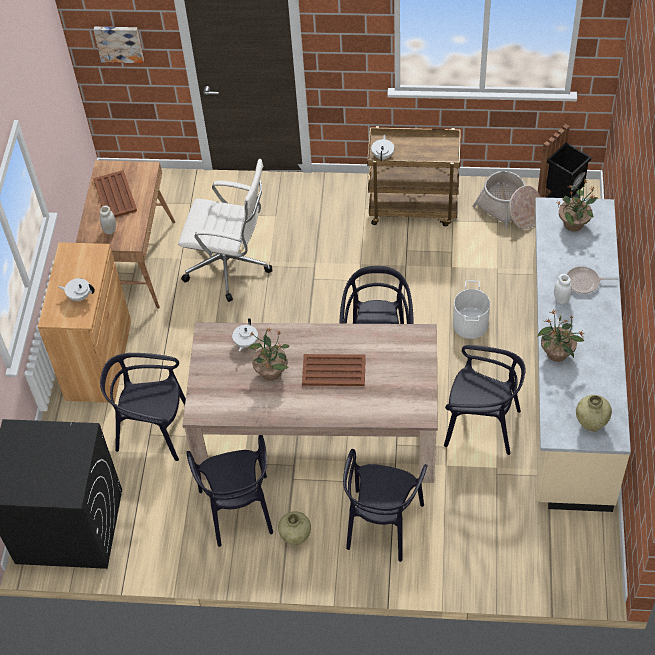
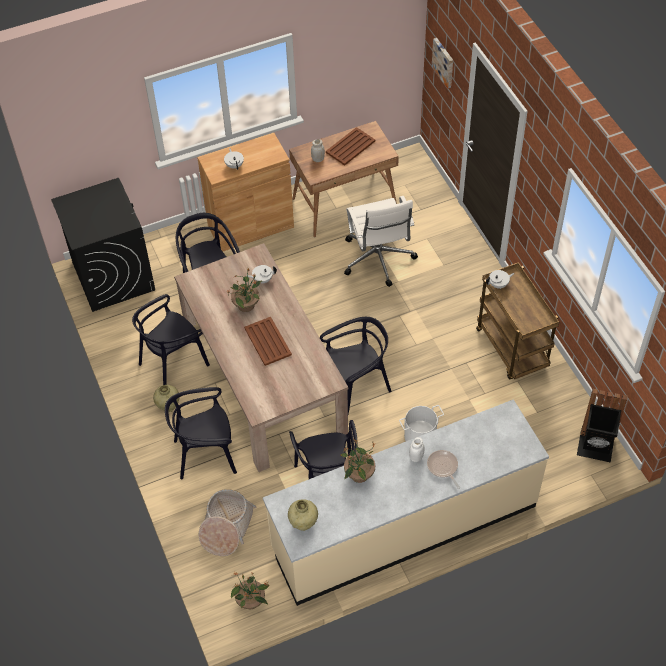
camera: 60 degrees right, 0 degrees up
basket [472,171,540,229] -> basket moved to [199,489,256,556]
potted plant [557,179,598,232] -> potted plant moved to [231,572,269,609]

